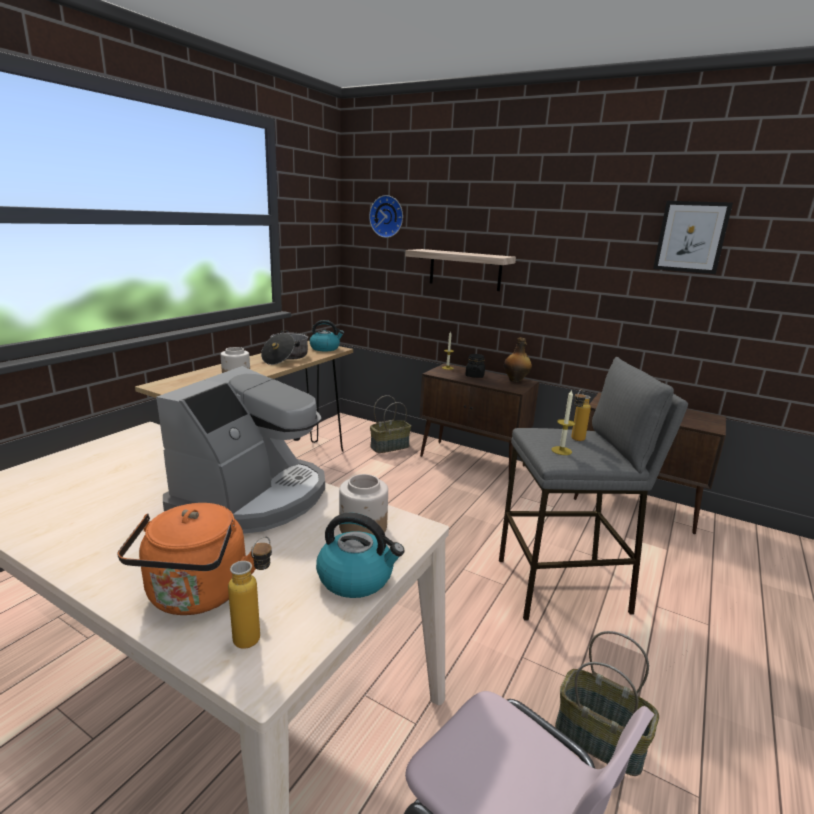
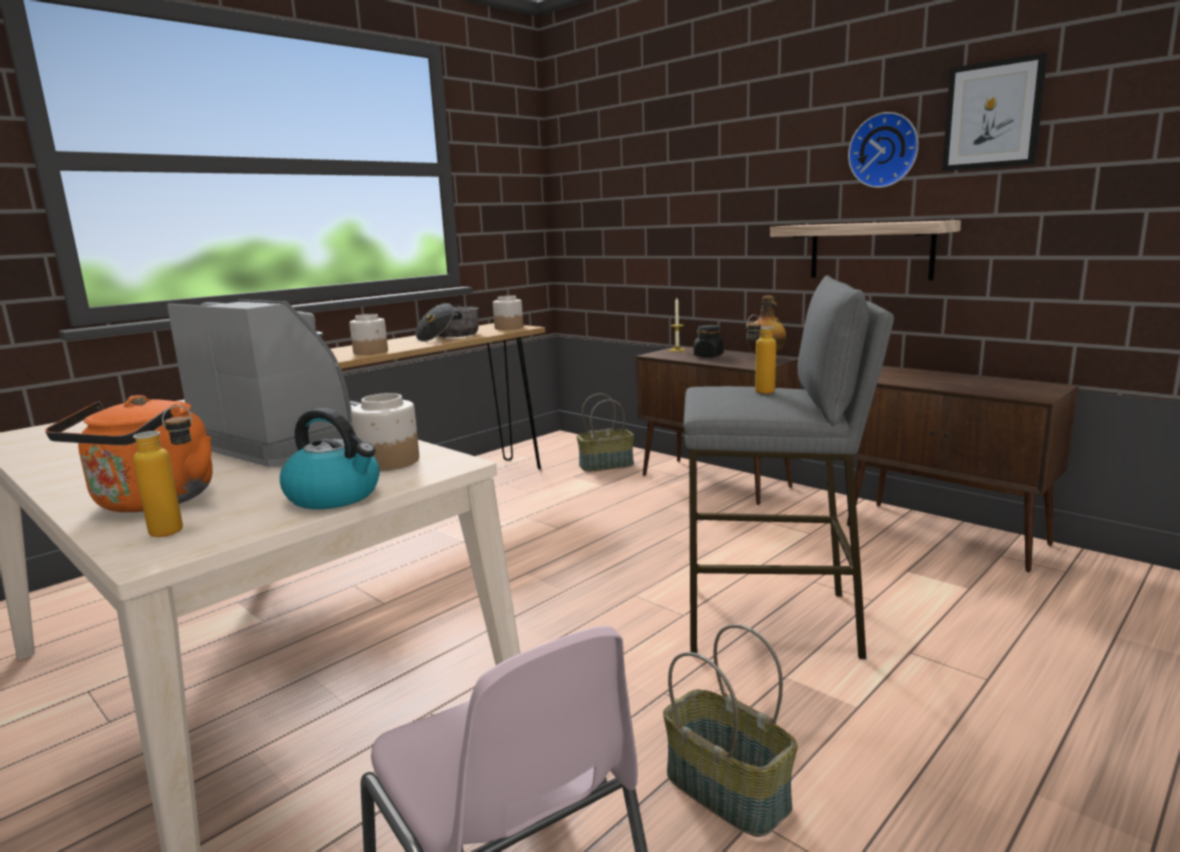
camera: 15 degrees right, 5 degrees down
coffee machine [156,366,325,534] -> coffee machine turned 90 degrees counterclockwise [167,299,361,467]
kettle [310,320,344,351] -> jar [493,295,523,330]
wall clock [369,195,403,238] -> wall clock moved to [848,112,919,188]
shelf [405,249,516,291] -> shelf moved to [770,220,961,280]
candle [551,389,575,455] -> none

